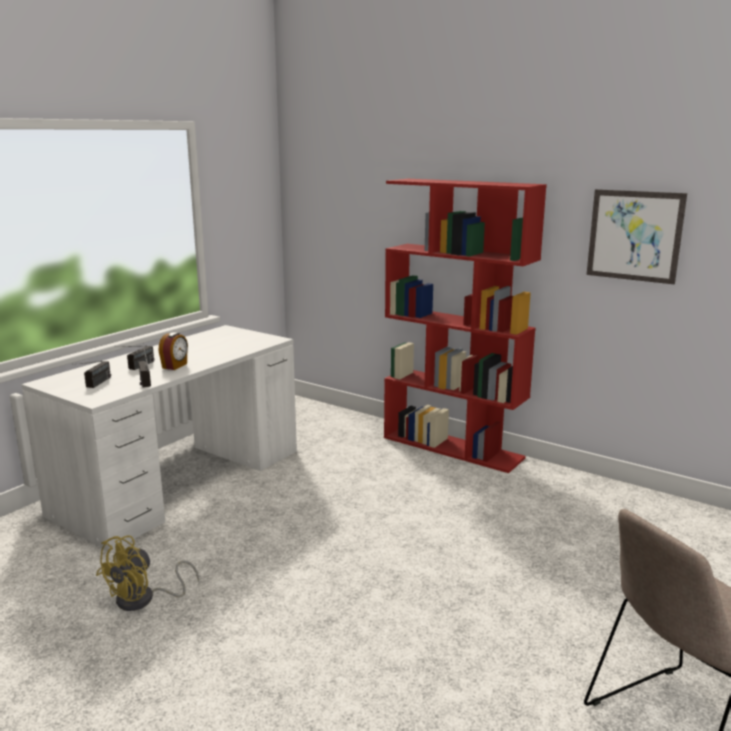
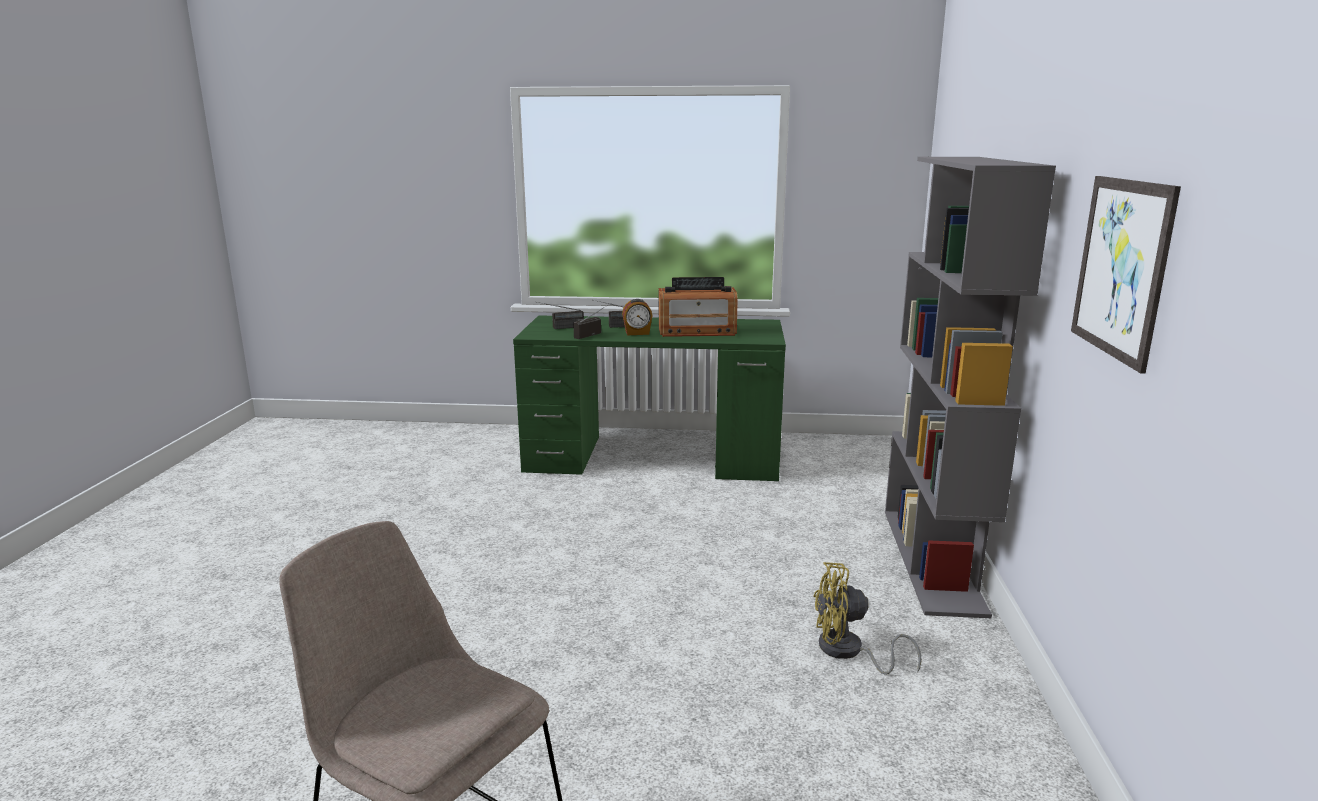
camera: 60 degrees right, 0 degrees up
white desk [21,325,297,552] -> green desk [513,315,786,481]
yellow fan [96,535,199,611] -> yellow fan moved to [813,562,922,675]
red bookcase [384,179,547,473] -> grey bookcase [885,157,1056,618]
none -> radio [659,277,738,337]

